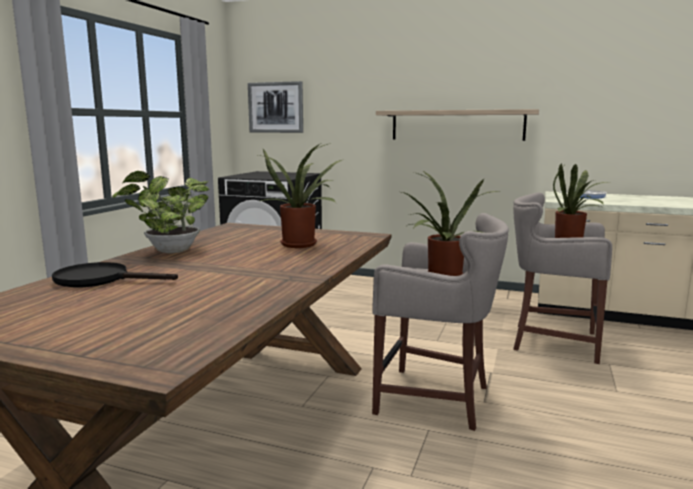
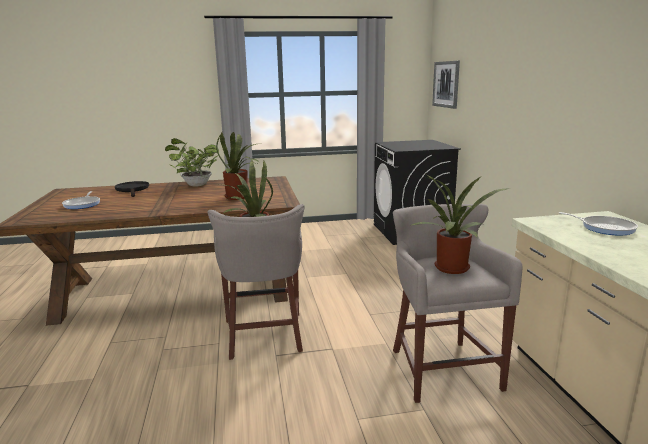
camera: 60 degrees right, 5 degrees up
shelf [376,109,539,141] -> none
none -> frying pan [62,191,100,209]

